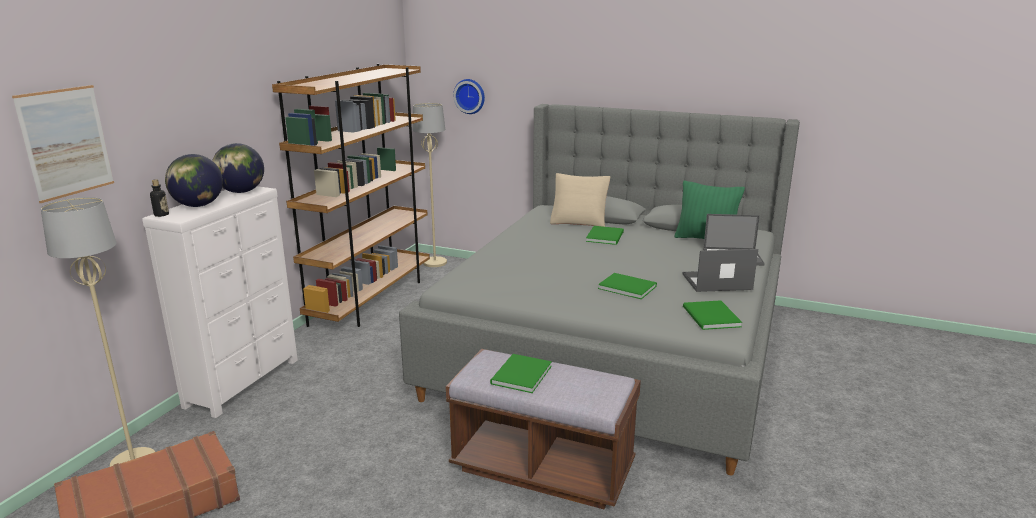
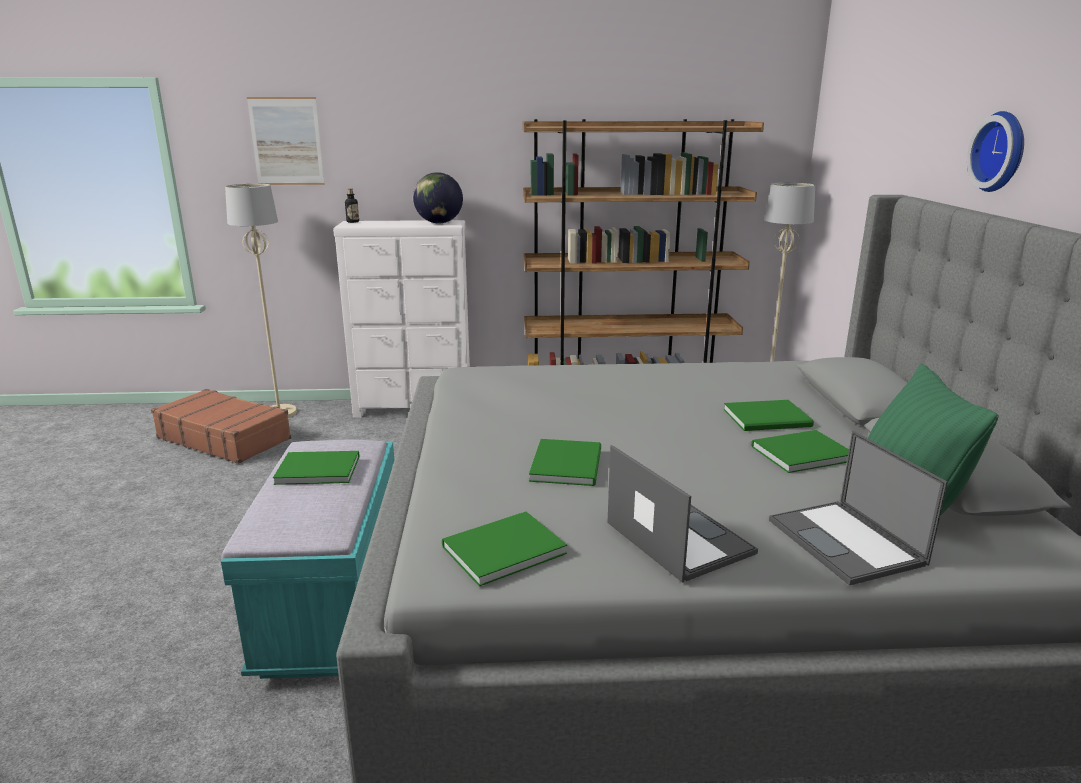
camera: 65 degrees right, 0 degrees up
globe [165,154,223,207] -> none
brown bench [446,349,641,509] -> turquoise bench [221,439,395,679]
wall clock [453,79,485,114] -> wall clock moved to [967,111,1024,192]
beige pillow [550,173,610,227] -> none
none -> green book [751,430,849,473]

